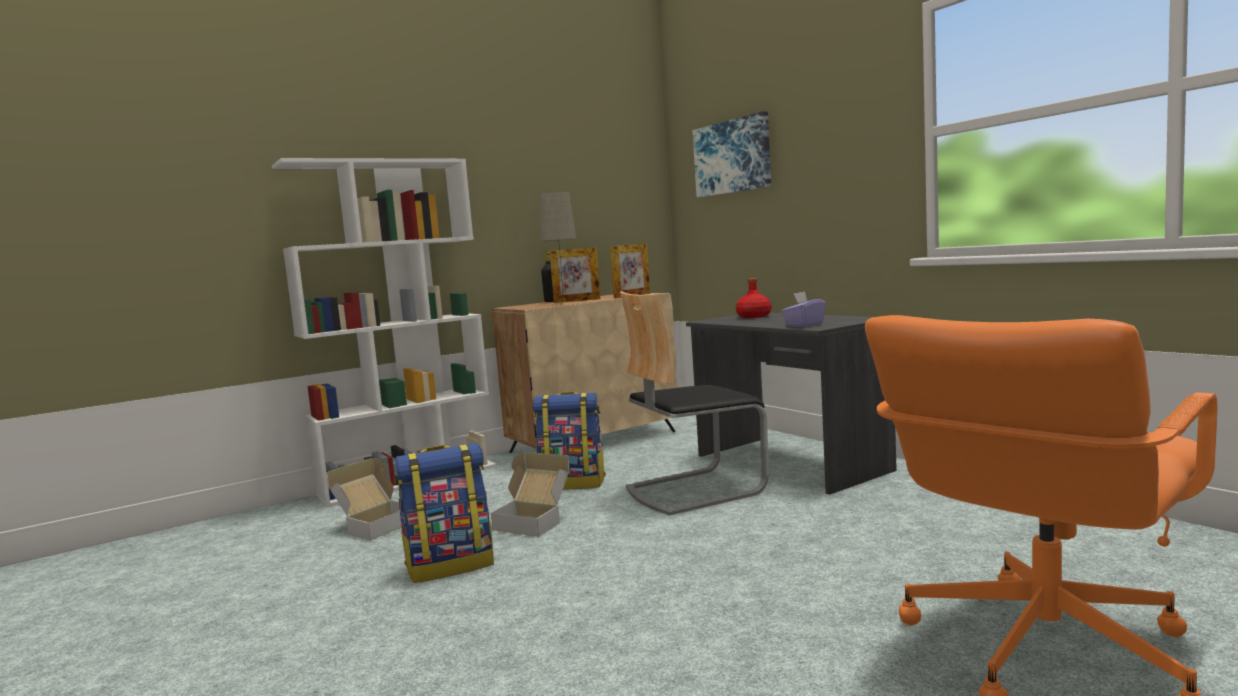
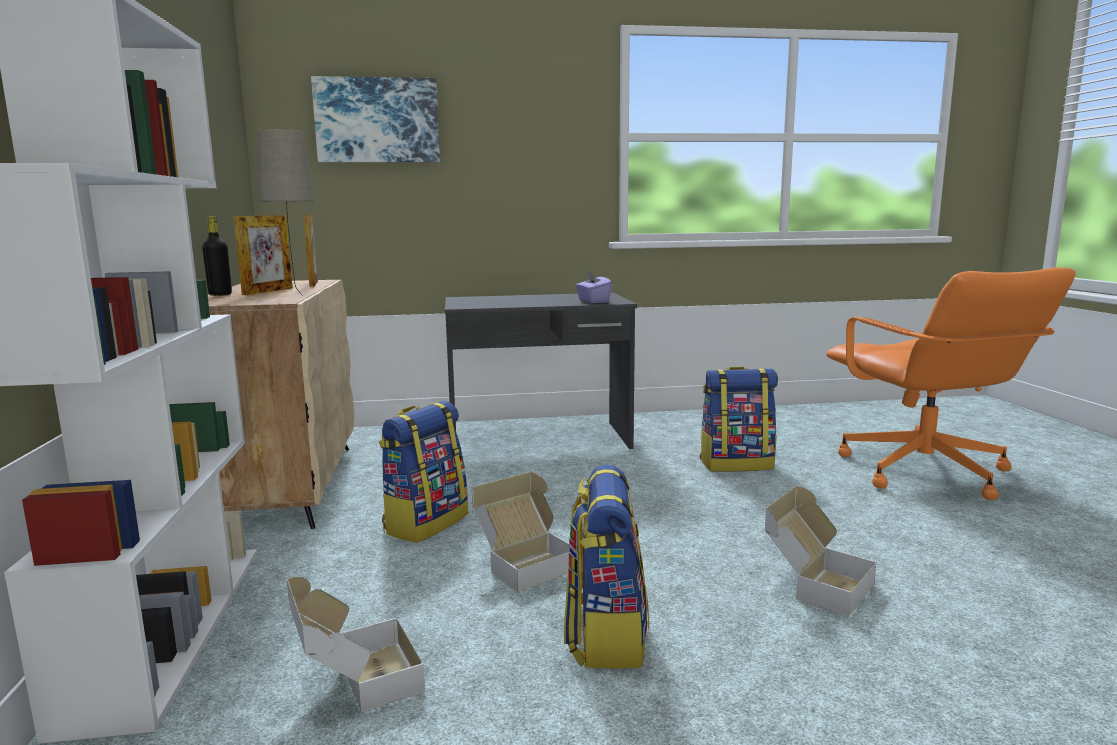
camera: 65 degrees left, 5 degrees up
chair [620,291,768,516] -> none
red bottle [736,278,772,318] -> none
none -> backpack [700,367,778,472]
none -> cardboard box [765,486,876,617]

